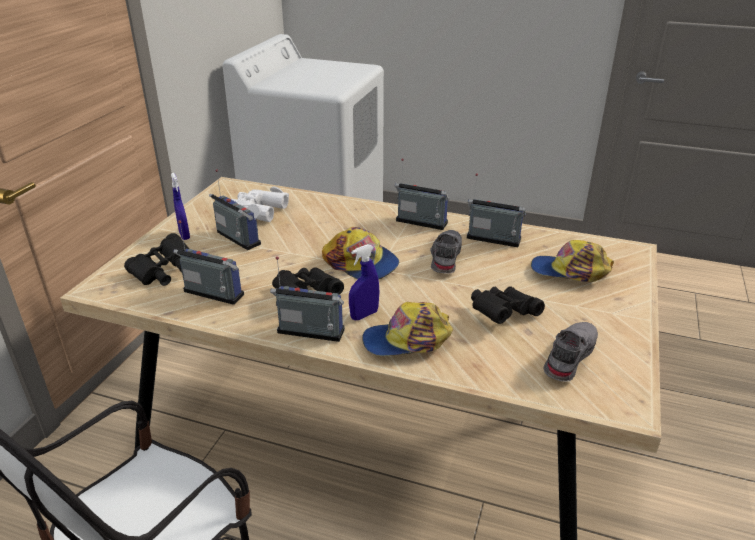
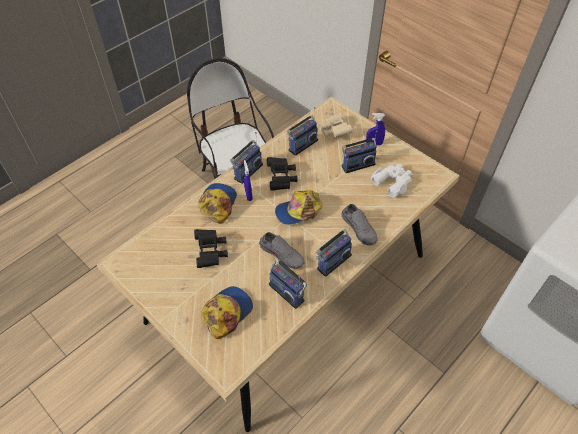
camera: 115 degrees right, 20 degrees up
black binoculars [124,233,189,286] -> beige binoculars [319,113,353,138]
radio [467,173,526,247] -> radio turned 90 degrees clockwise [269,259,307,309]
grey shoe [544,322,598,382] -> grey shoe moved to [342,204,378,246]

